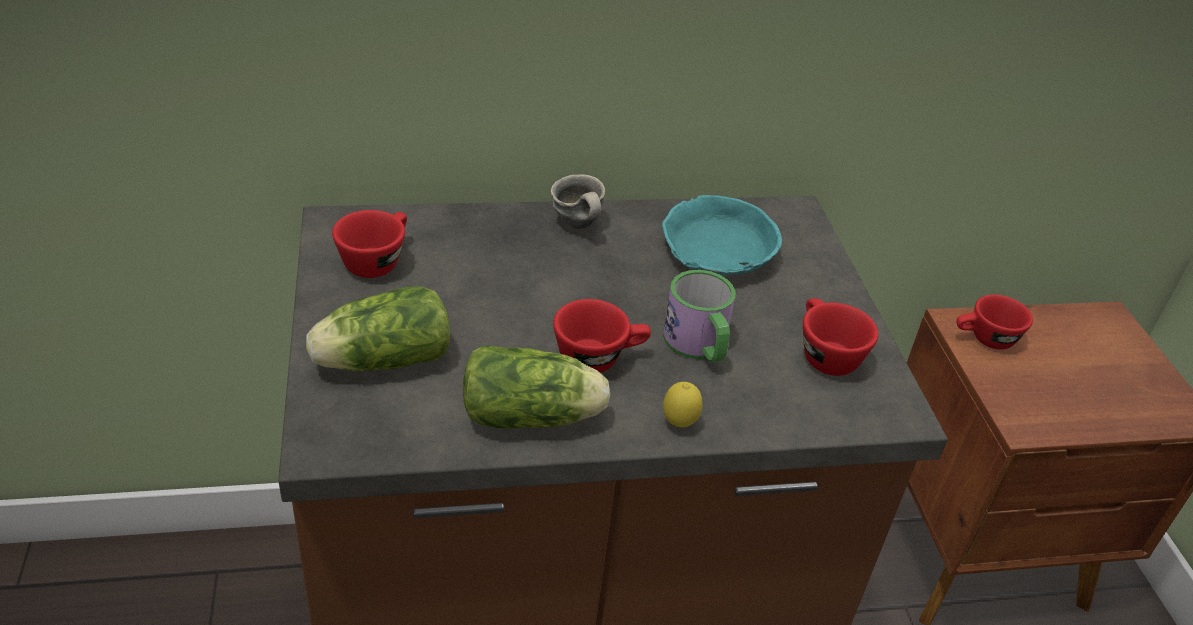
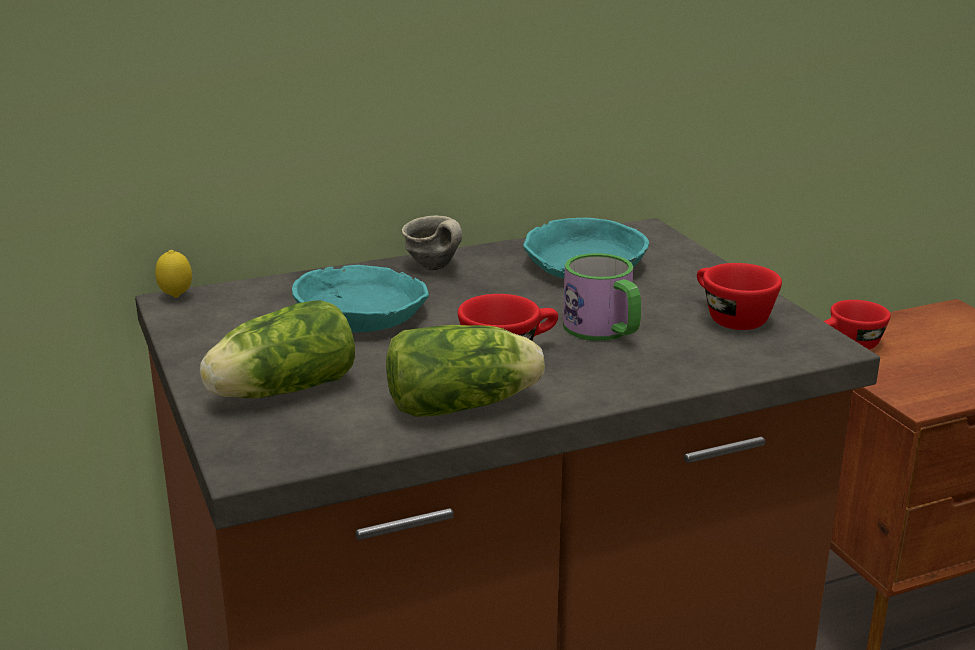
camera: 10 degrees left, 15 degrees down
red cup [332,210,407,278] -> none
lemon [663,382,702,428] -> lemon moved to [155,250,192,298]
none -> turquoise bowl [292,265,429,332]

